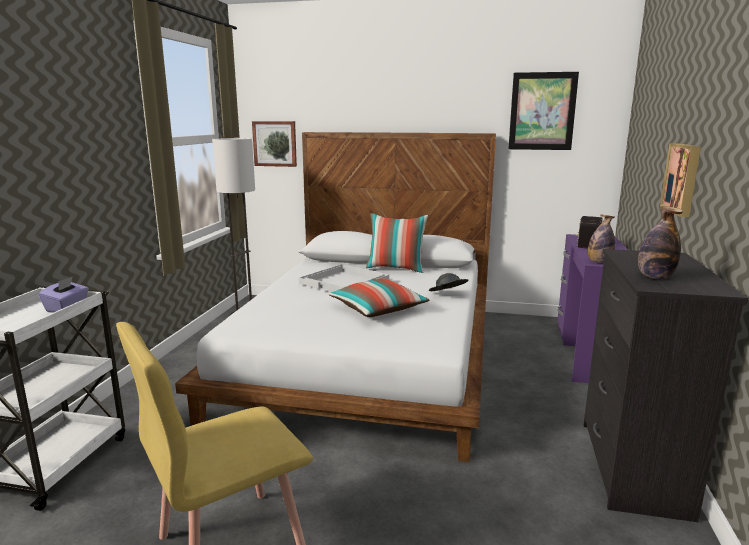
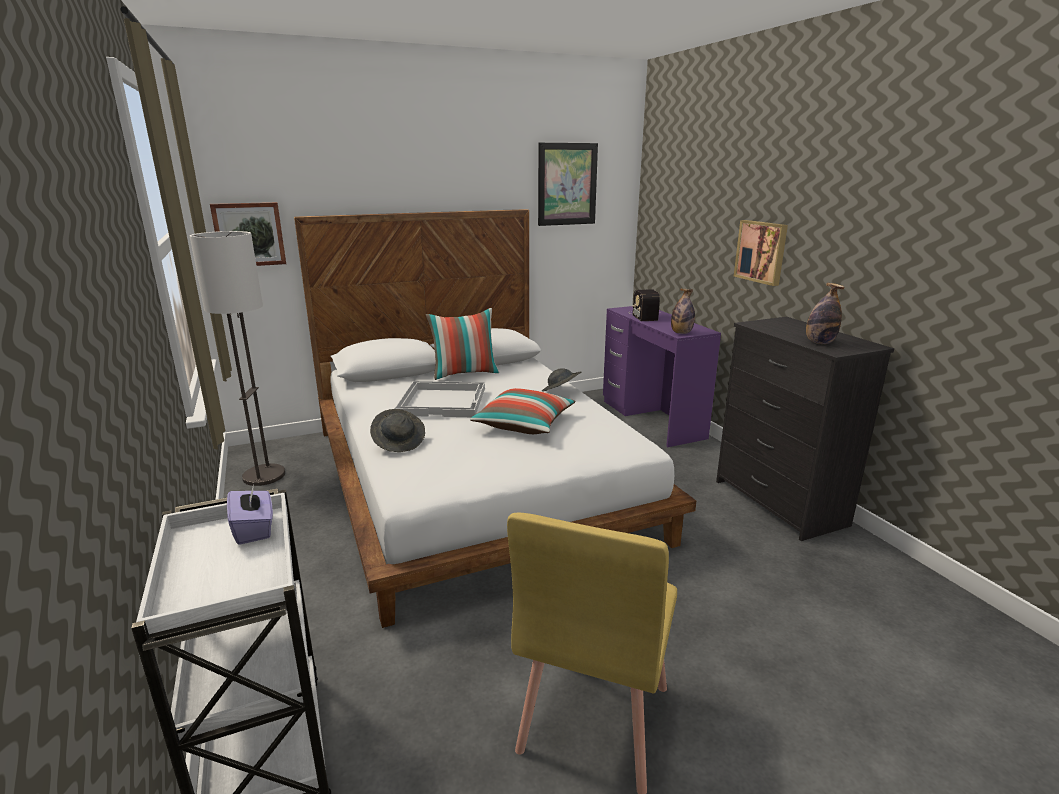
camera: 35 degrees left, 5 degrees up
none -> grey hat [370,409,425,452]

